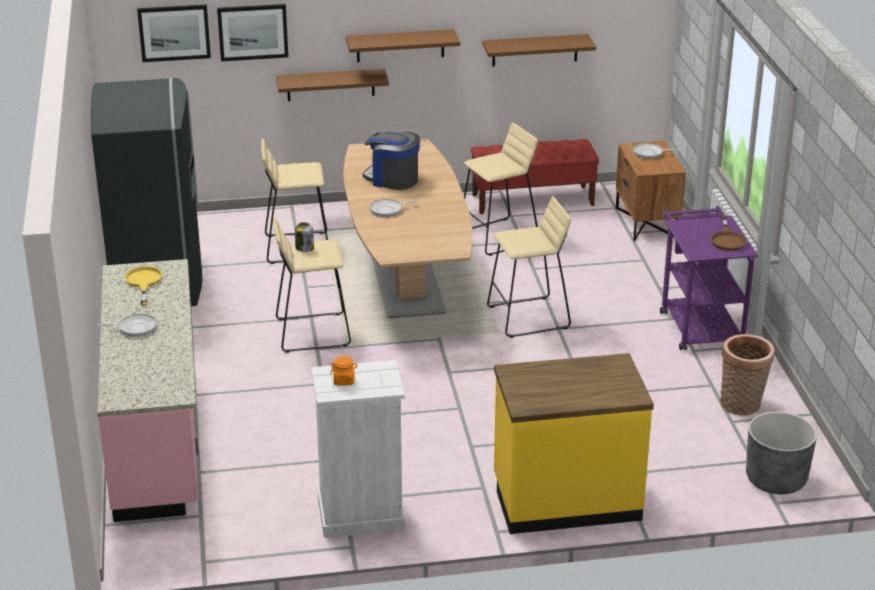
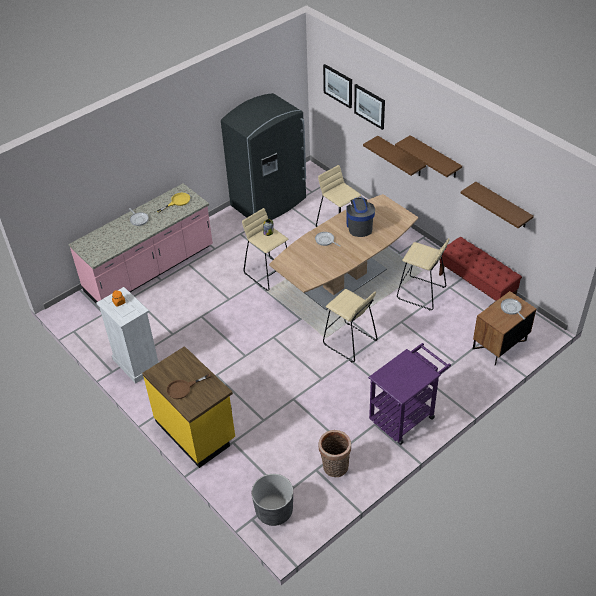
camera: 60 degrees right, 15 degrees up
brown frying pan [711,215,747,251] -> brown frying pan moved to [167,374,211,399]

